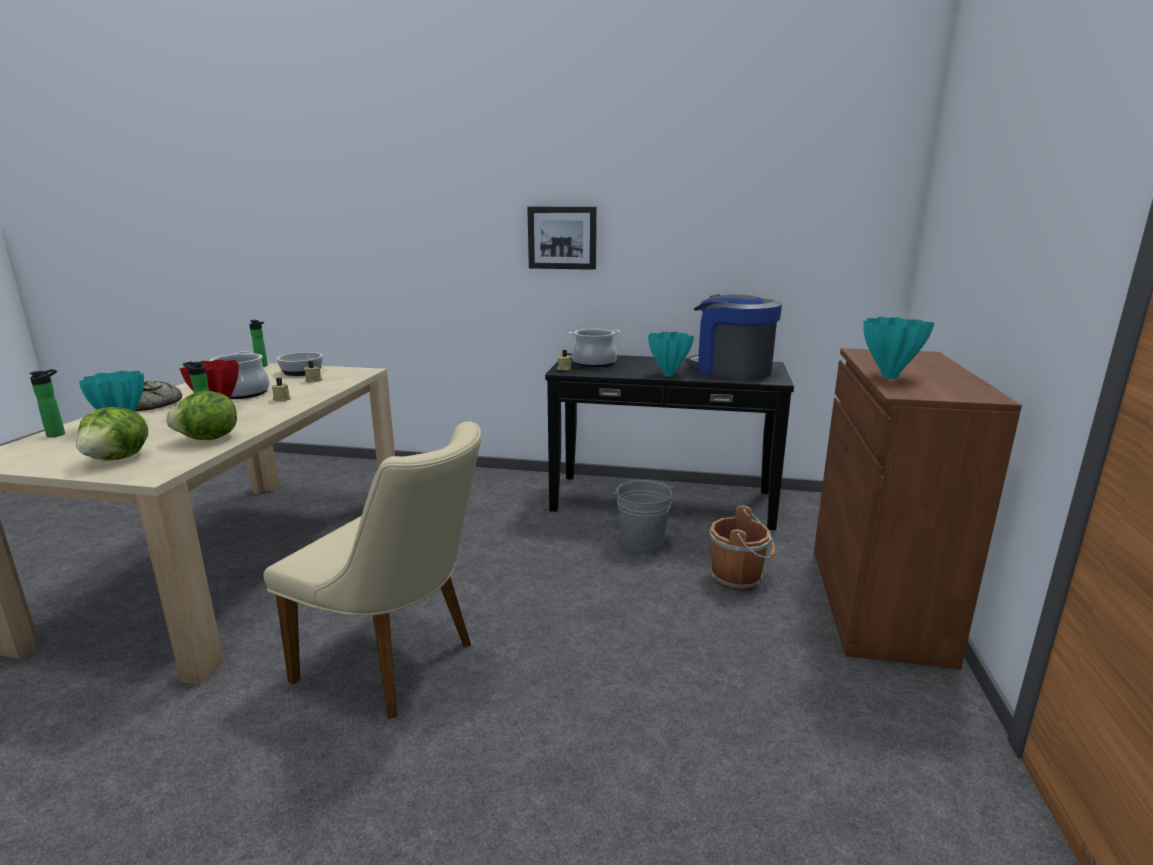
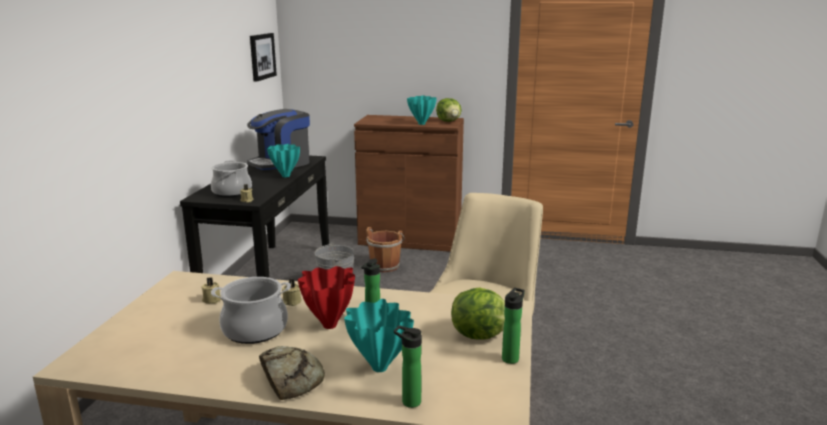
camera: 90 degrees left, 0 degrees up
lettuce [166,391,237,440] -> lettuce moved to [436,98,462,122]
bottle [249,320,268,367] -> bottle moved to [502,288,525,364]
bowl [277,352,323,376] -> none
picture [527,207,597,270] -> picture moved to [250,33,277,82]

